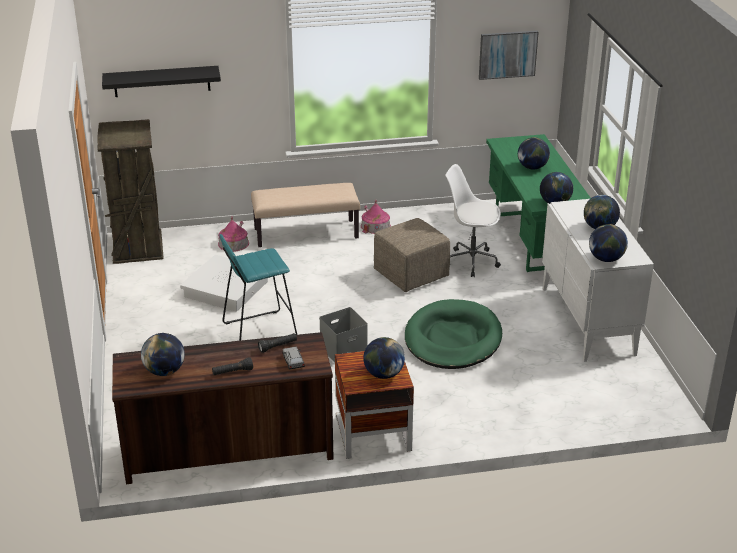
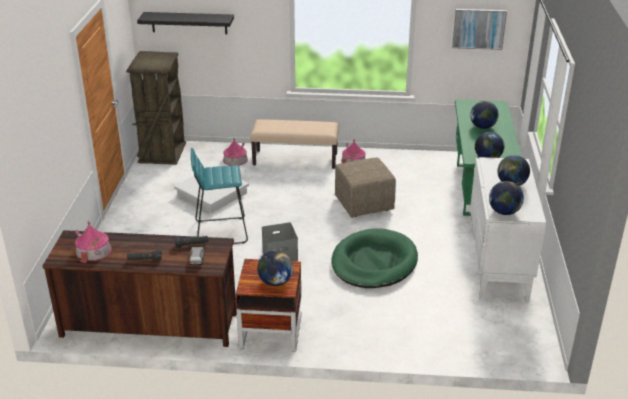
camera: 15 degrees right, 0 degrees up
globe [141,333,185,376] -> toy house [75,221,112,263]
white office chair [445,164,501,277] -> none

